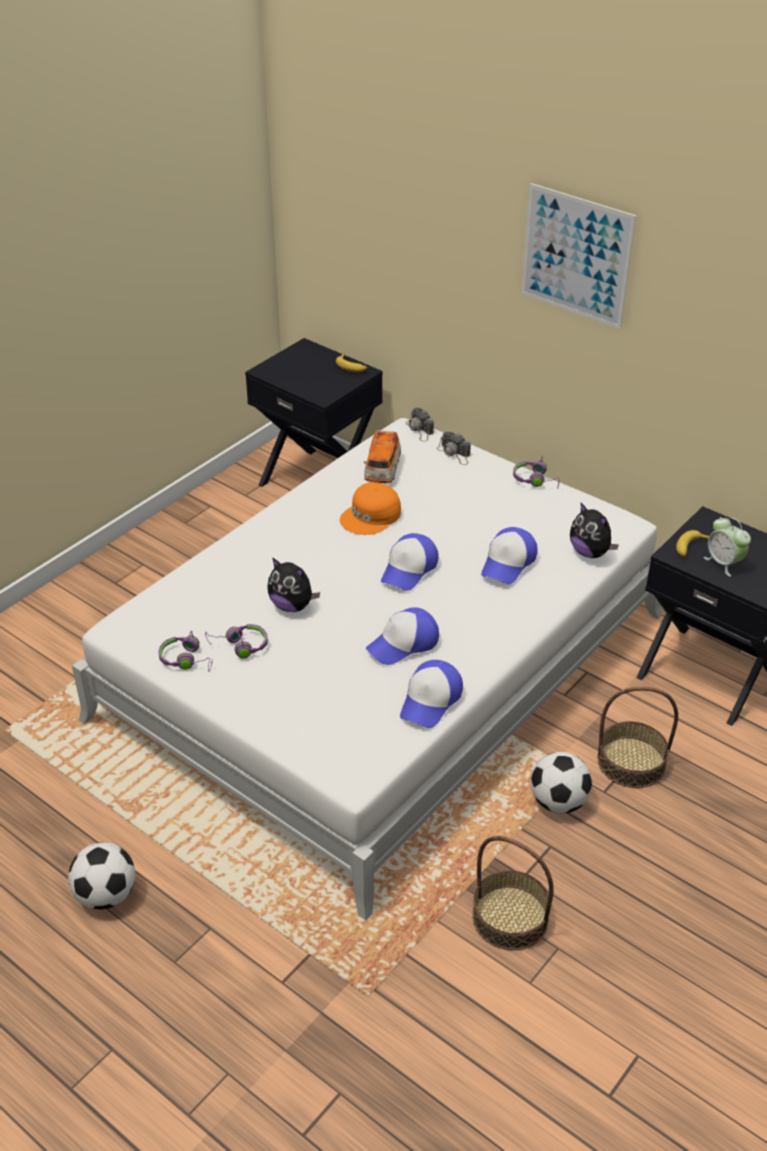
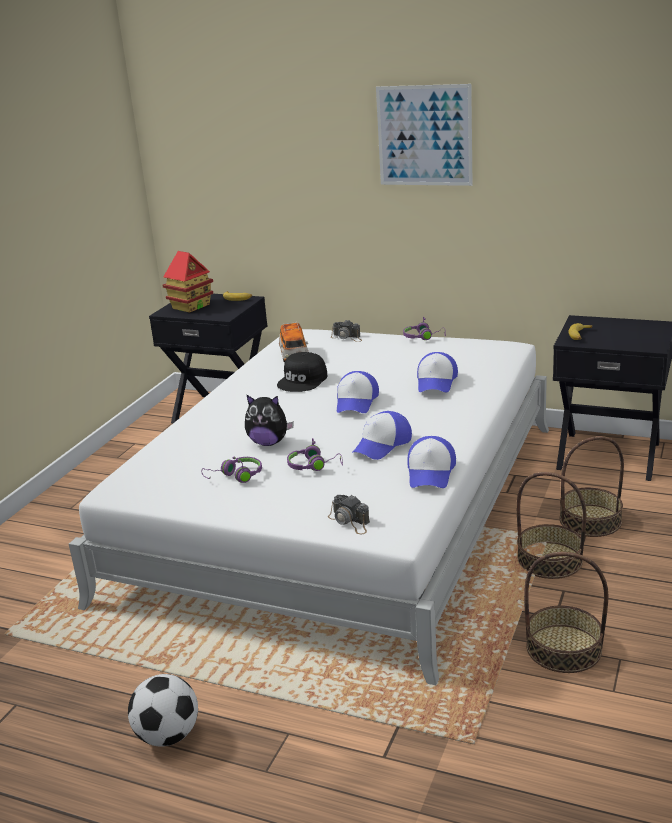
camera: 15 degrees left, 15 degrees down
purple headphones [158,631,213,672] -> purple headphones moved to [287,438,343,471]
orange cap [340,482,401,535] -> black cap [277,352,327,392]
camera [406,407,434,442] -> camera moved to [328,495,370,534]
football [531,752,592,814] -> basket [517,472,586,579]
plush toy [570,503,619,558] -> none
alarm clock [704,517,751,577] -> none
none -> toy house [162,251,213,313]

